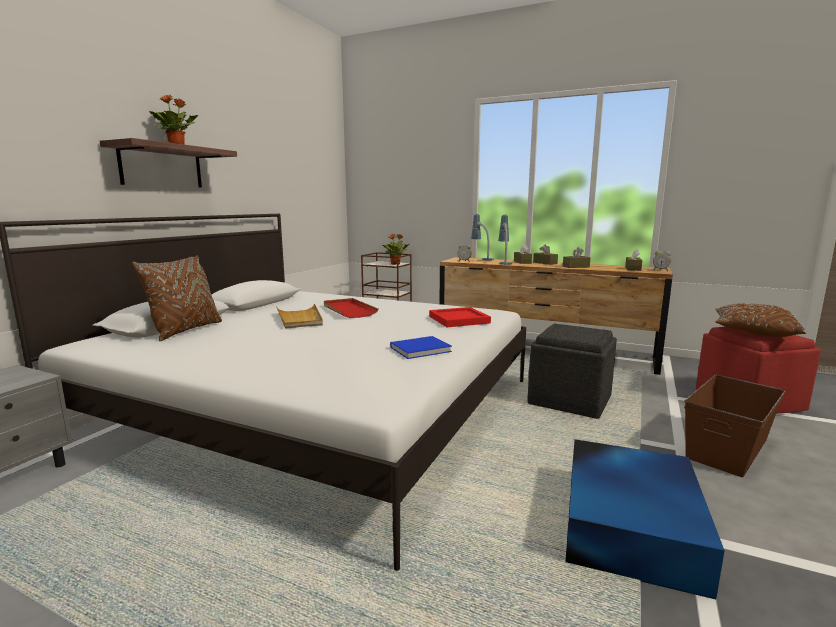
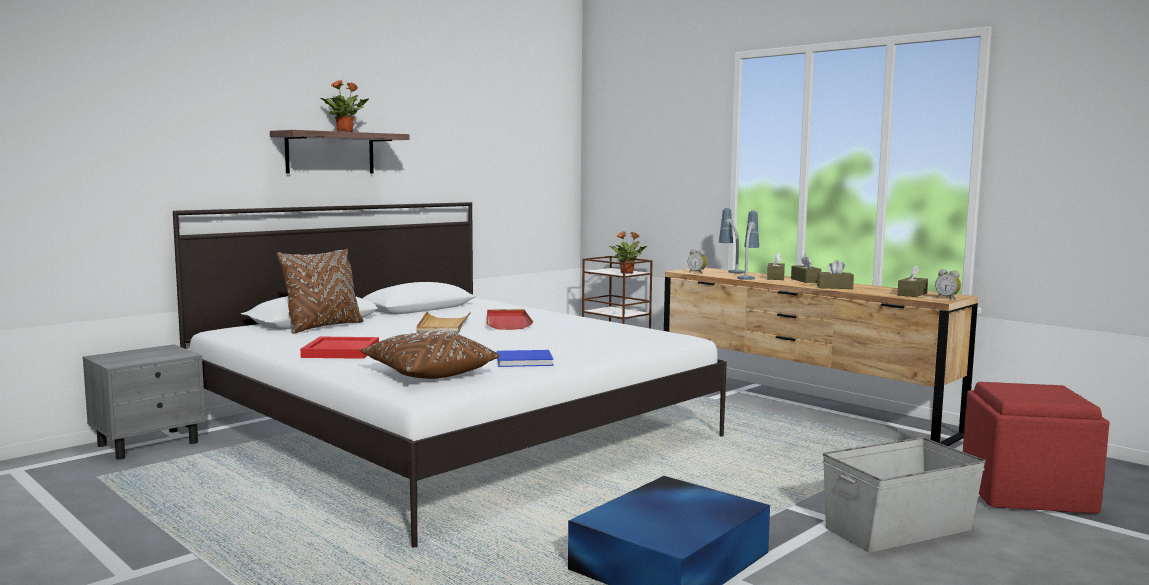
camera: 20 degrees right, 5 degrees down
red tray [429,307,491,327] -> red tray moved to [300,337,379,359]
grey ottoman [527,323,617,419] -> none
brown storage box [684,375,785,477] -> grey storage box [823,437,986,553]
brown pillow [715,303,807,337] -> brown pillow moved to [360,330,500,379]

